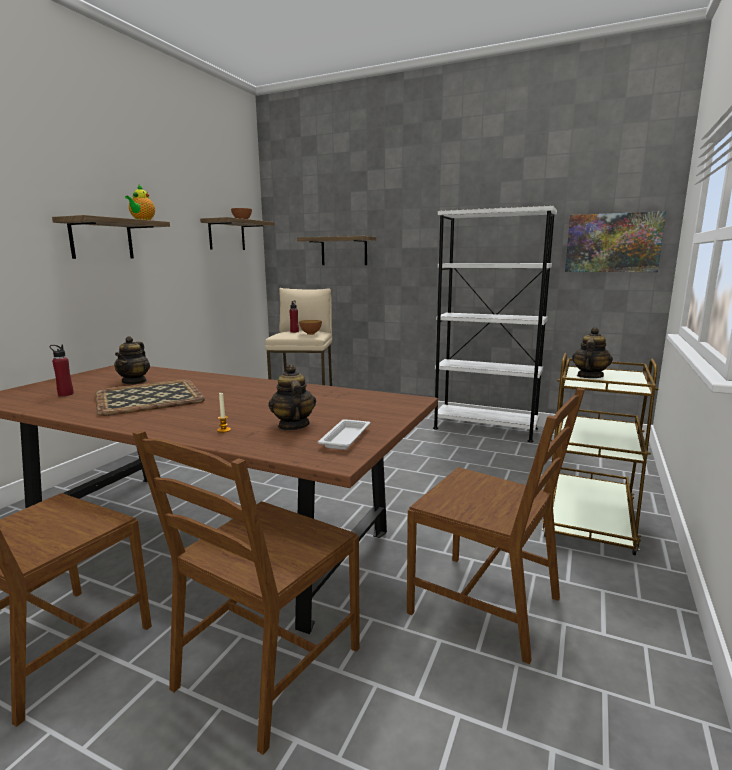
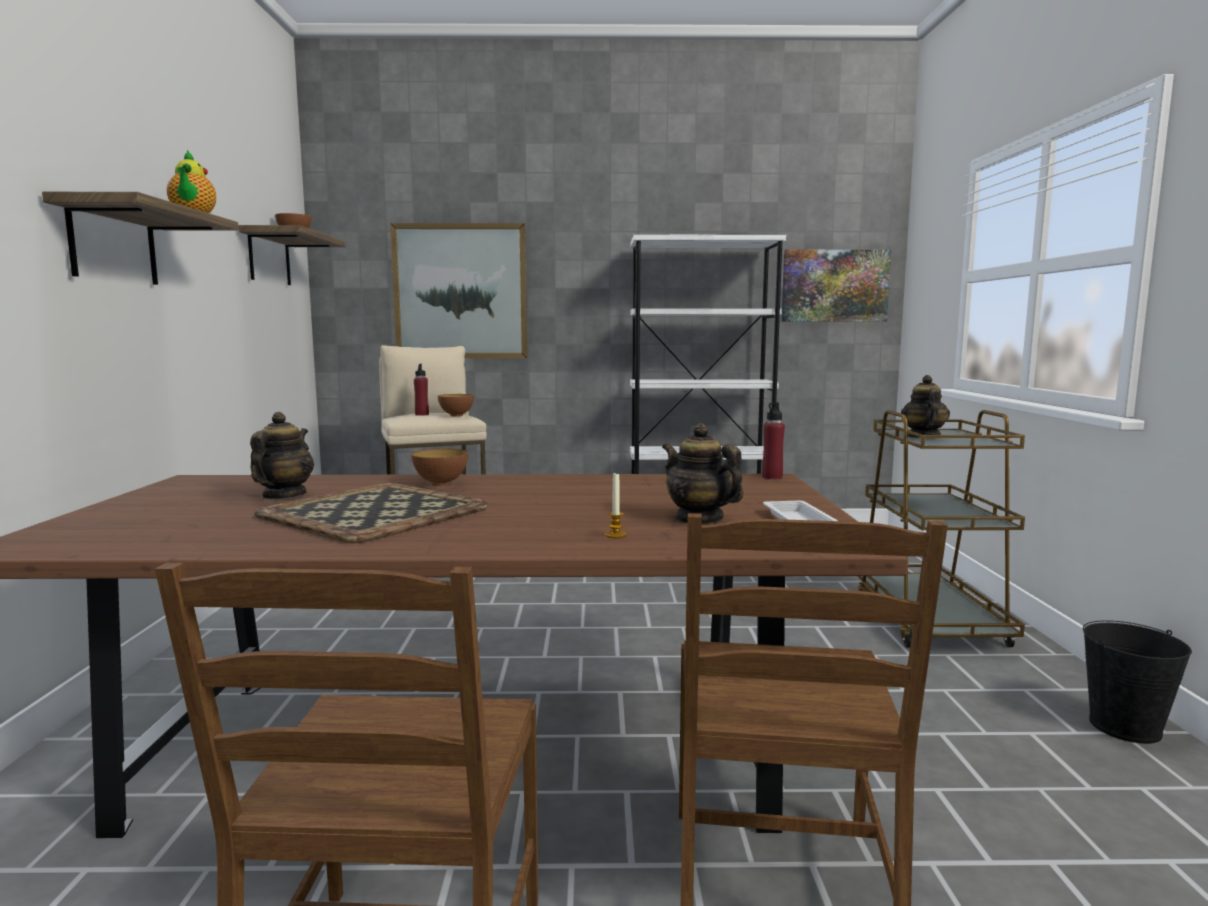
camera: 25 degrees left, 5 degrees down
red bottle [50,344,74,396] -> red bottle moved to [762,402,785,479]
teapot [114,336,150,384] -> teapot turned 150 degrees counterclockwise [250,412,314,499]
shelf [297,236,376,265] -> picture [390,223,528,358]
brown chair [407,388,585,665] -> none
none -> bowl [411,449,468,486]
none -> black bucket [1083,620,1192,744]

